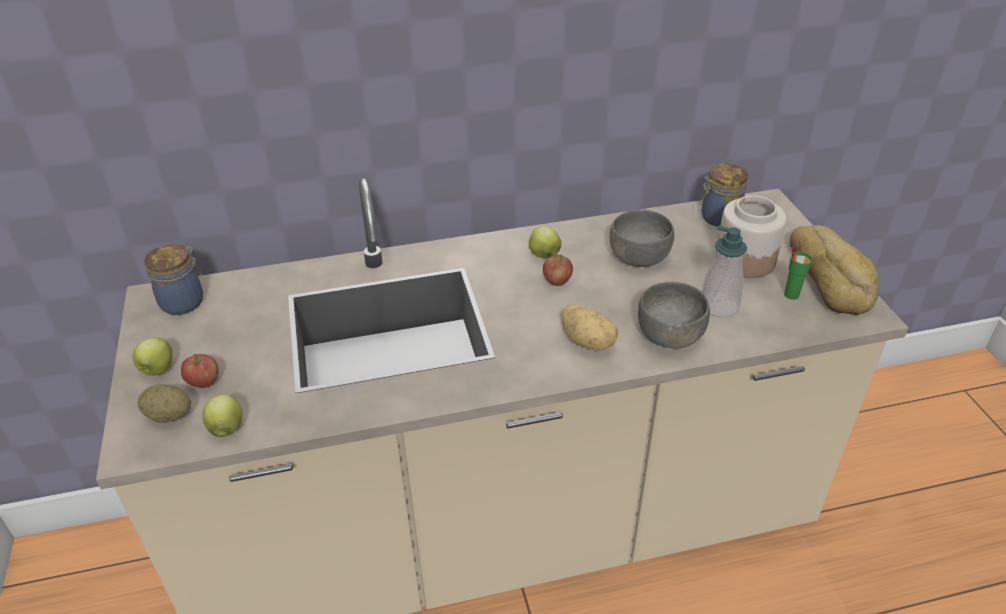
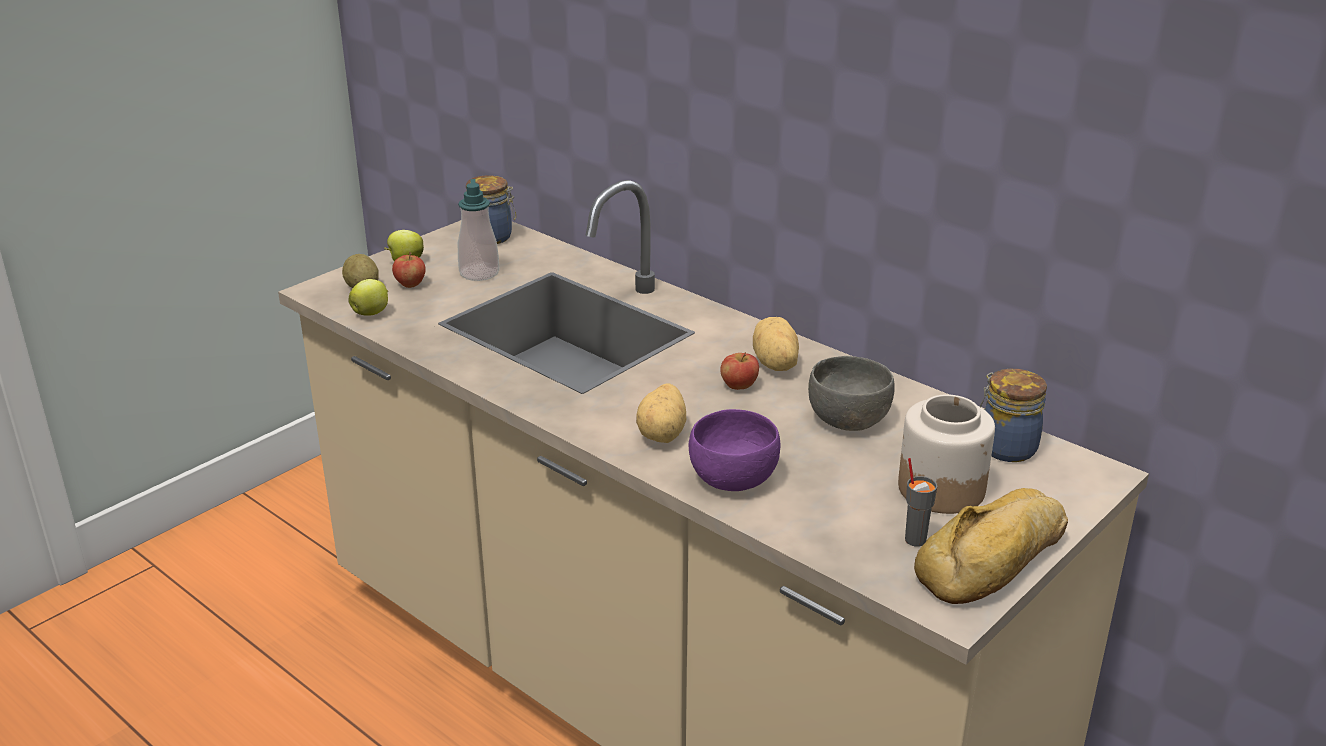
camera: 55 degrees right, 10 degrees down
apple [529,226,562,258] -> potato [753,317,799,371]
grey bowl [638,282,710,349] -> purple bowl [688,409,780,491]
soap dispenser [702,226,747,317] -> soap dispenser moved to [458,179,500,281]
green cup [784,246,812,300] -> grey cup [905,458,937,547]

